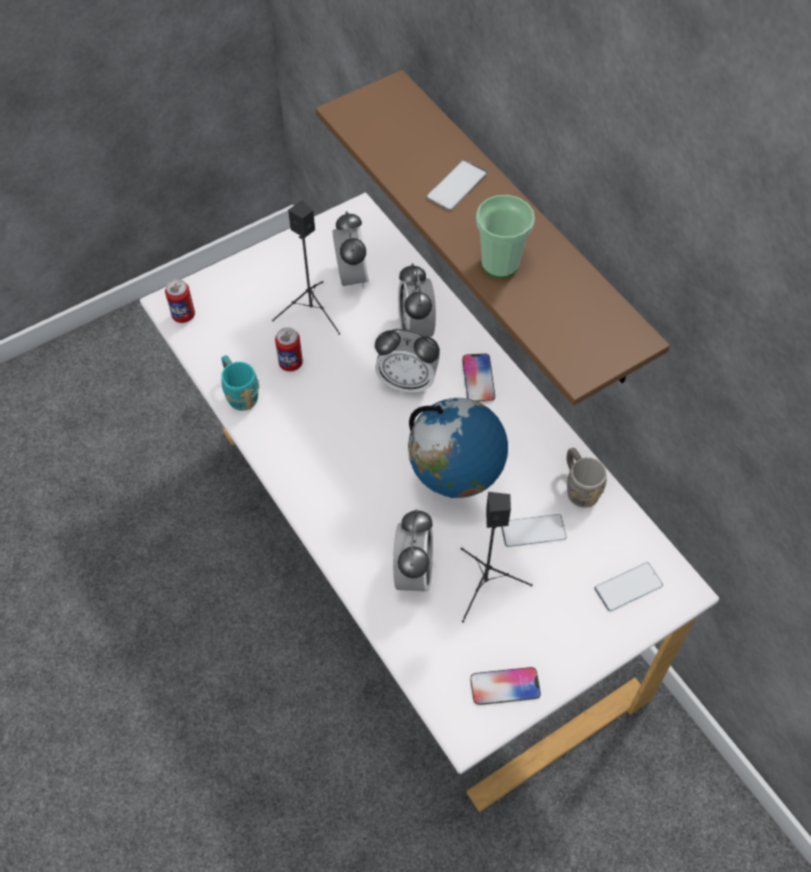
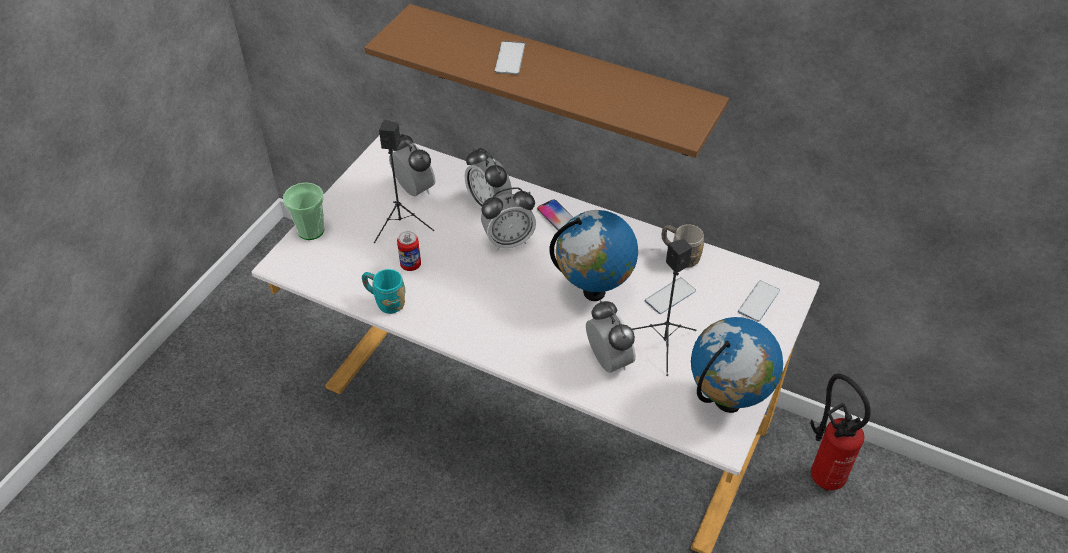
camera: 30 degrees left, 10 degrees down
can [165,279,195,323] -> none
phone [470,667,541,705] -> globe [691,317,783,413]
cup [476,195,535,278] -> cup moved to [283,182,324,240]
none -> fire extinguisher [810,373,870,490]

